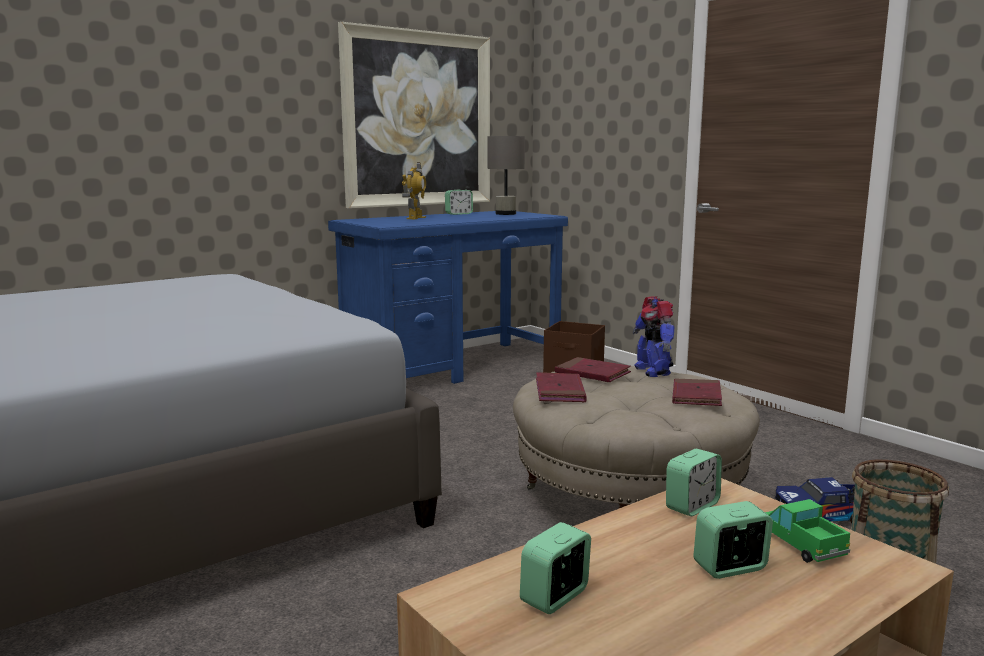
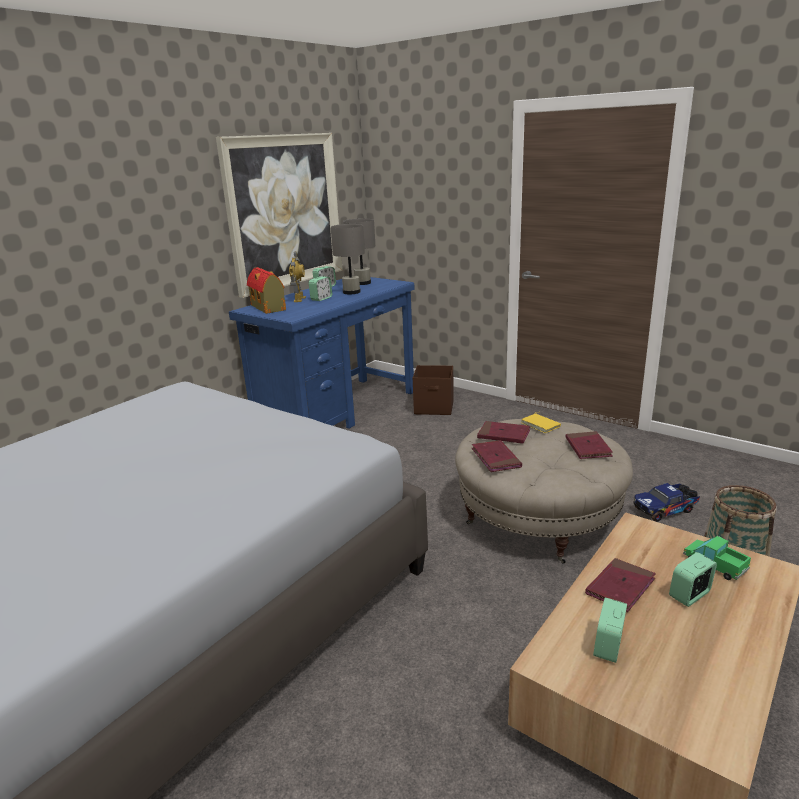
camera: 15 degrees left, 10 degrees up
toy robot [633,296,674,377] -> yellow book [521,412,561,433]
alarm clock [666,449,722,516] -> alarm clock moved to [309,277,332,301]
none -> toy house [247,267,286,314]
none -> grey table lamp [331,224,365,294]
none -> red book [585,558,656,612]

